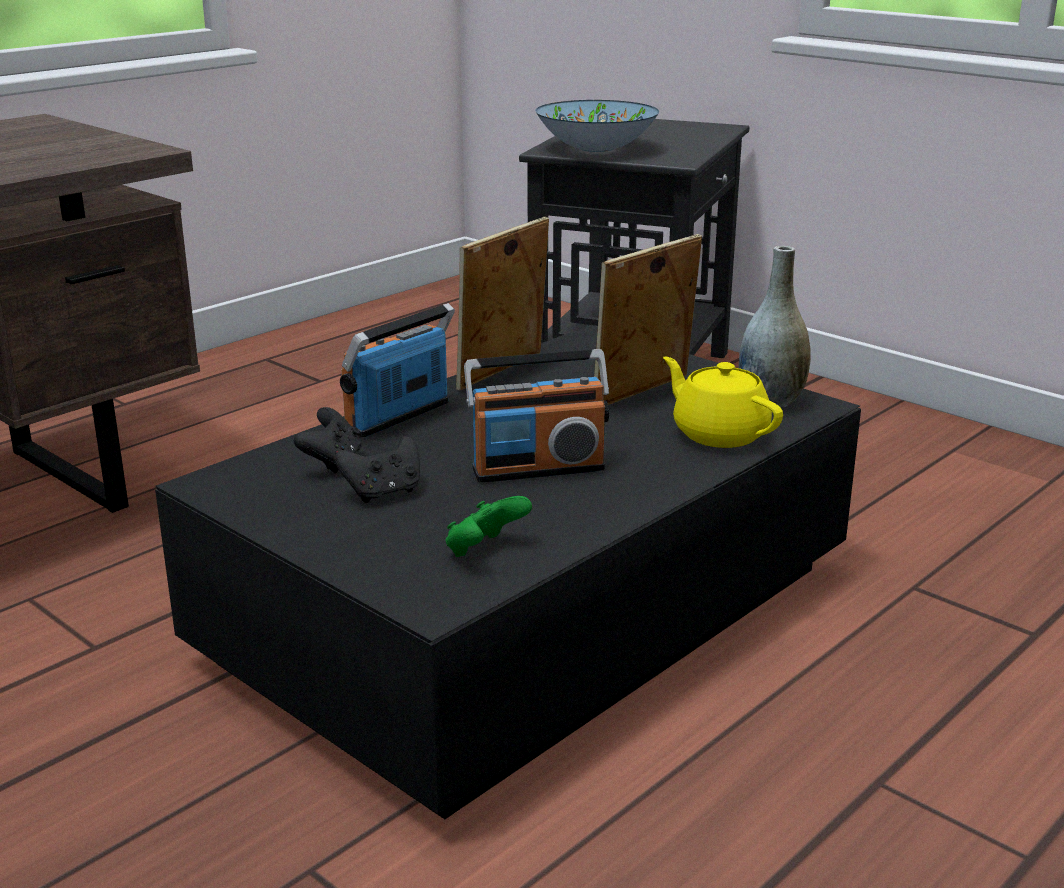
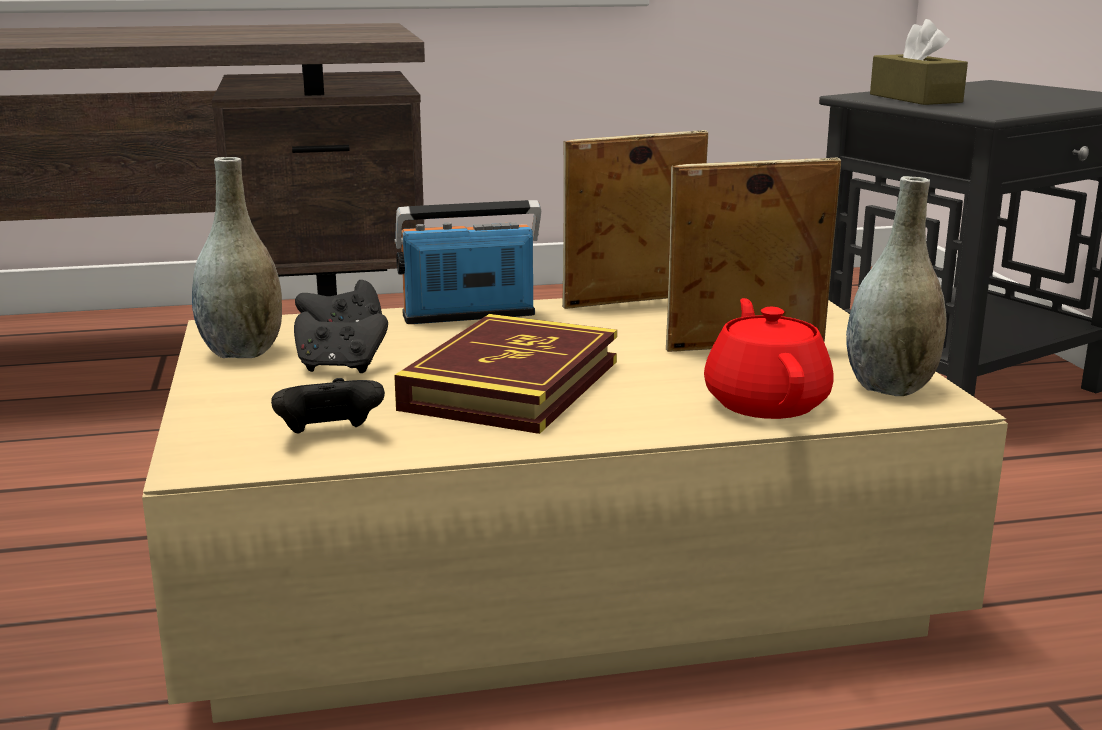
camera: 35 degrees right, 5 degrees down
black coffee table [155,325,861,819] -> beige coffee table [142,298,1008,723]
green game controller [446,496,532,557] -> black game controller [271,378,385,434]
radio [464,349,609,483] -> book [394,314,617,434]
bowl [535,100,659,152] -> brown tissue box [870,19,968,105]
yellow teapot [663,357,783,448] -> red teapot [704,298,834,419]
none -> grey vase [192,157,282,358]

